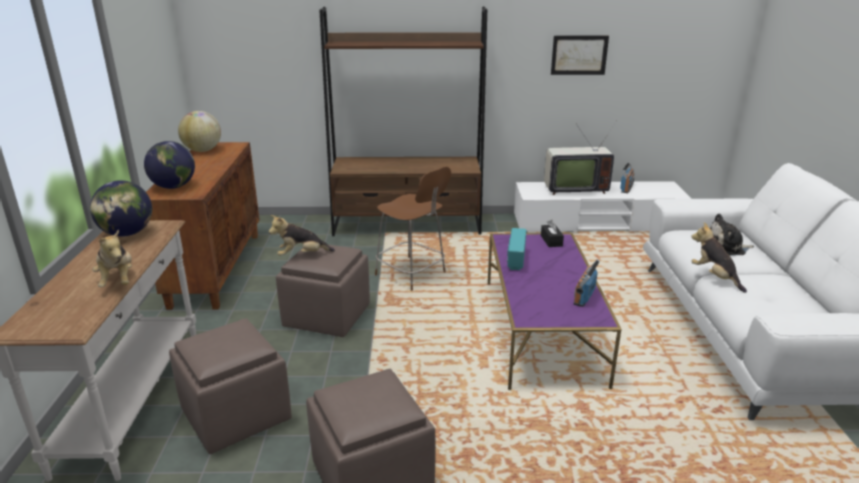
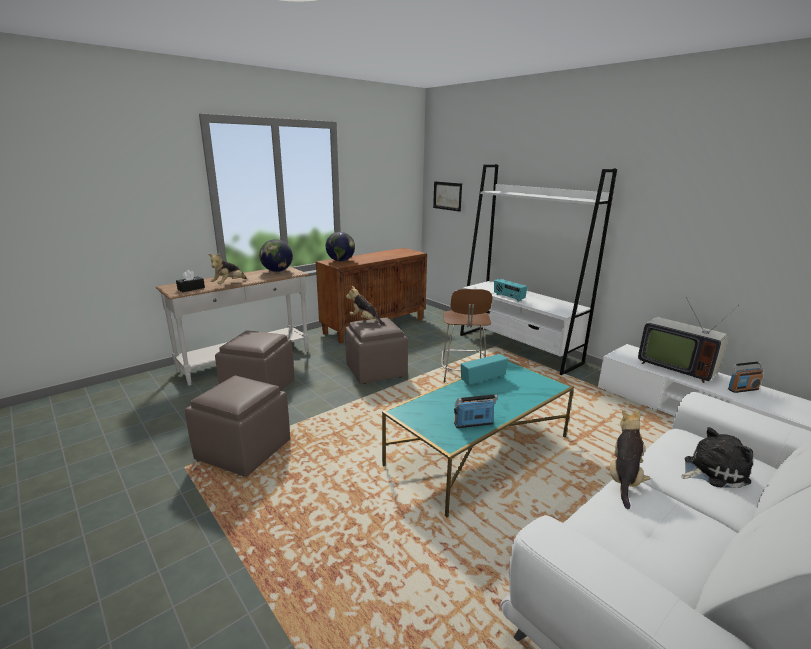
camera: 50 degrees right, 5 degrees down
globe [178,111,221,152] -> none
brown bookcase [319,7,487,236] -> white bookcase [460,164,617,375]
purple coffee table [488,233,622,390] -> turquoise coffee table [382,360,574,517]
black tissue box [541,220,564,247] -> black tissue box moved to [176,270,205,292]
picture [551,36,609,75] -> picture moved to [433,181,462,212]
plush toy [710,214,754,255] -> plush toy turned 120 degrees clockwise [681,427,753,488]
none -> radio [494,279,528,302]

